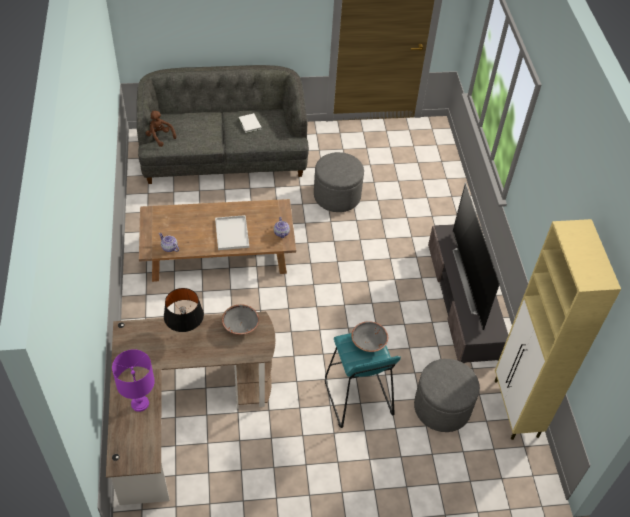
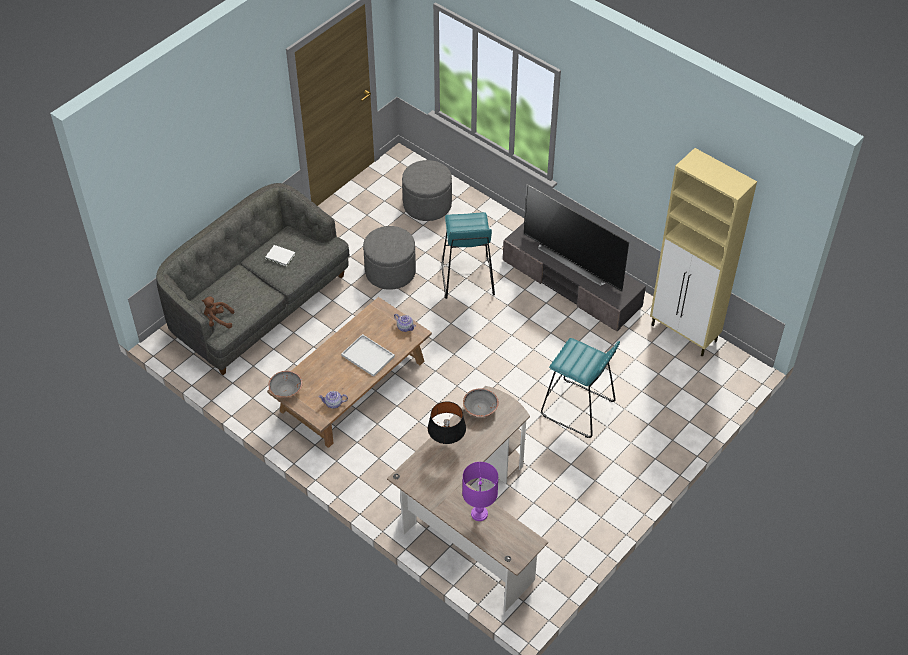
camera: 40 degrees left, 0 degrees up
grey bowl [351,321,388,352] -> grey bowl moved to [269,371,302,398]
grey ottoman [414,359,480,432] -> grey ottoman moved to [402,160,452,221]
none -> turquoise stool [441,212,495,299]

